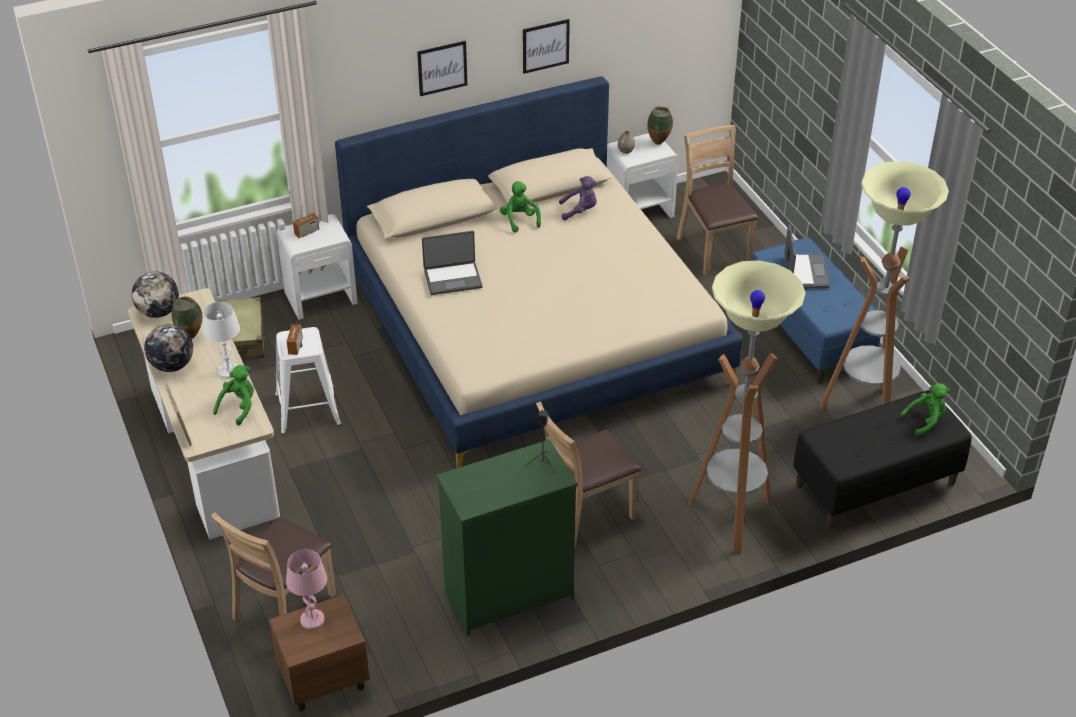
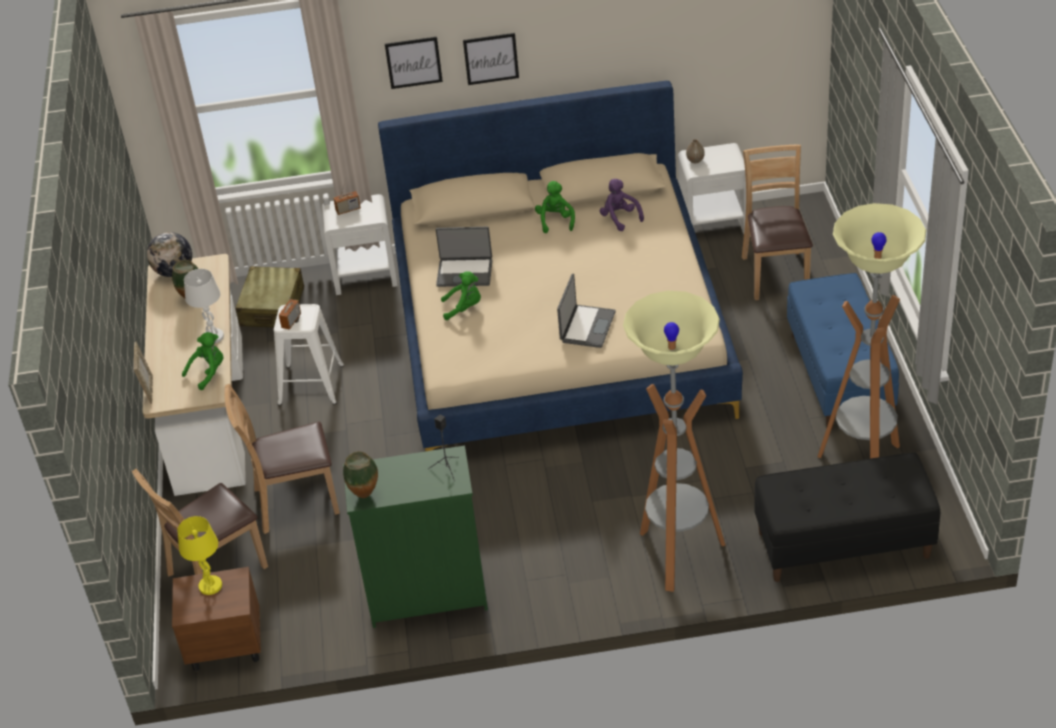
camera: 20 degrees right, 0 degrees up
globe [144,324,193,372] -> none
pink table lamp [286,549,327,630] -> yellow table lamp [177,516,222,595]
picture [523,19,570,74] -> picture moved to [385,37,443,89]
brown chair [536,401,641,547] -> brown chair moved to [224,384,340,534]
purple plush toy [559,176,597,220] -> purple plush toy turned 135 degrees counterclockwise [600,179,644,231]
vase [647,106,673,145] -> vase moved to [343,451,378,498]
laptop [784,224,830,288] -> laptop moved to [557,274,616,348]
green plush toy [900,383,950,436] -> green plush toy moved to [441,271,481,320]

